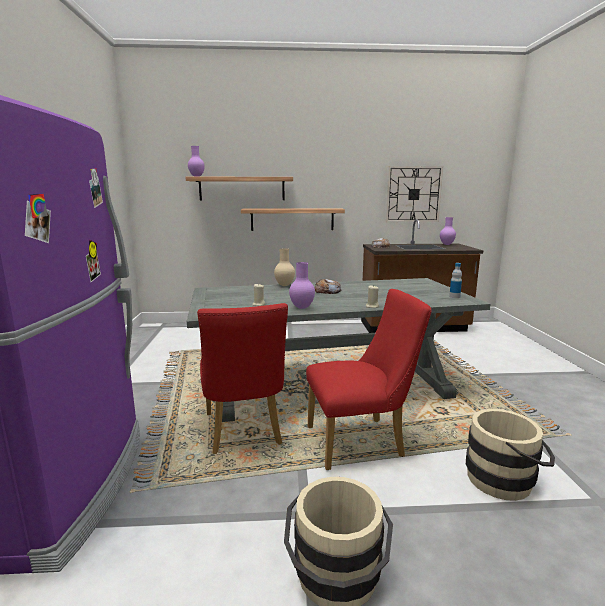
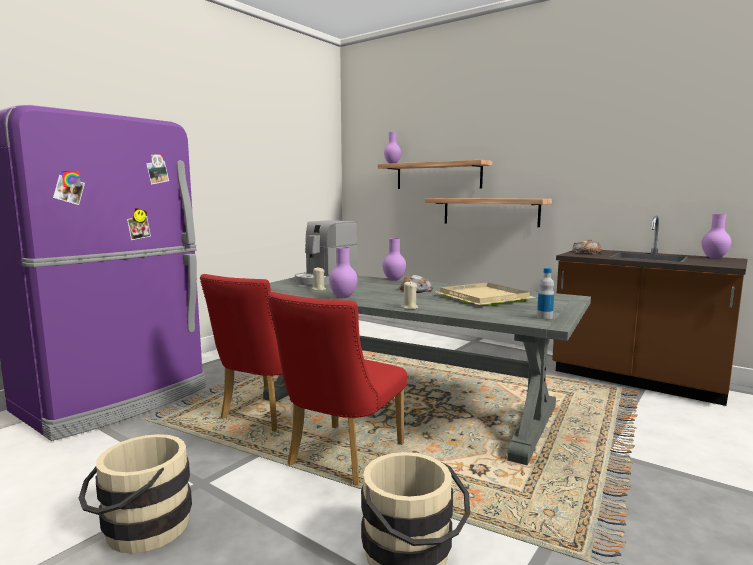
camera: 40 degrees right, 5 degrees down
beige vase [274,249,295,286] -> purple vase [382,238,406,281]
red chair [306,289,432,470] -> red chair turned 90 degrees clockwise [267,292,407,485]
wall clock [386,166,443,222] -> none
none -> coffee machine [295,220,357,286]
none -> beige tray [436,282,536,305]

